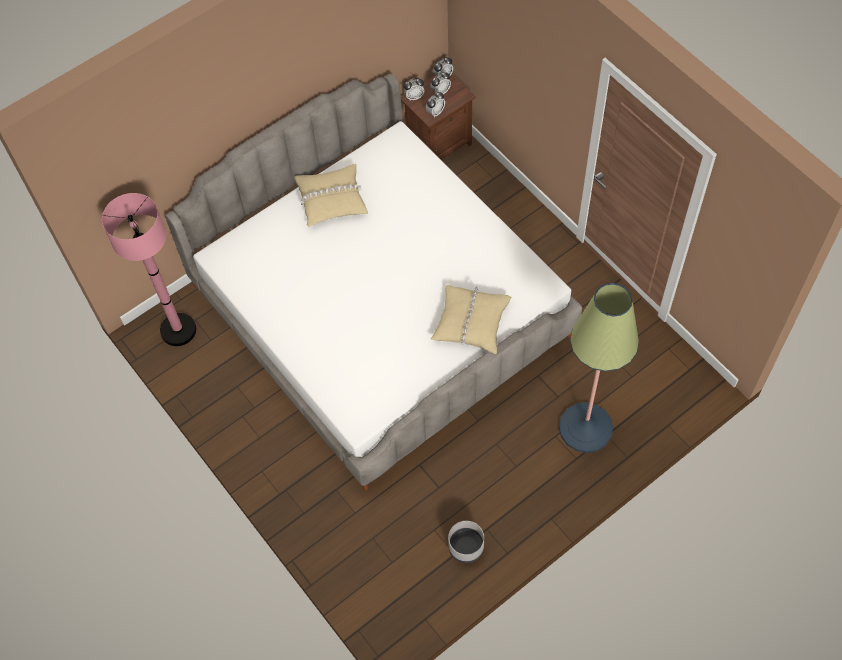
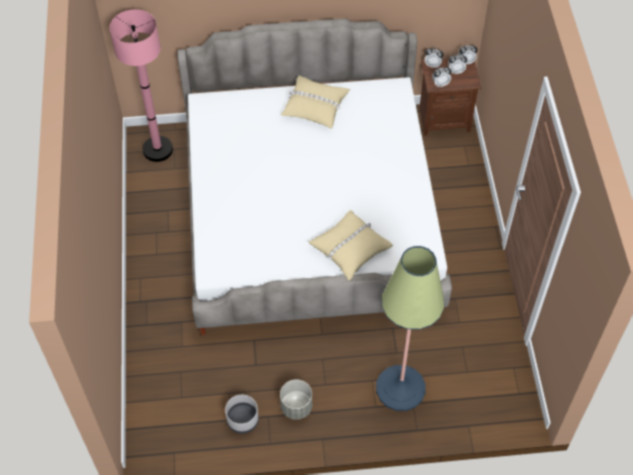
camera: 30 degrees right, 5 degrees down
none -> grey planter [280,380,312,420]

